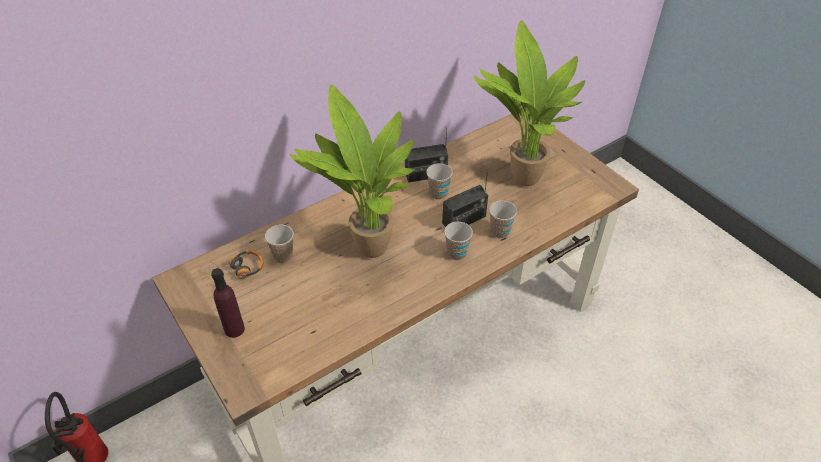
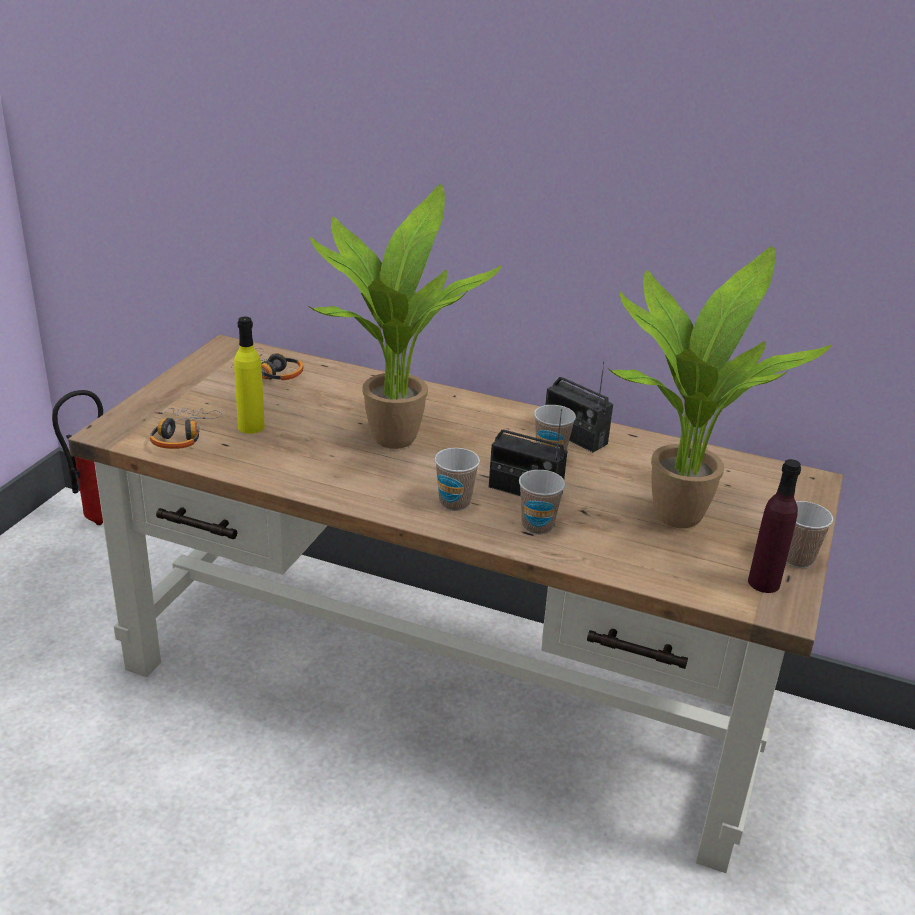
camera: 55 degrees right, 15 degrees down
purple bottle [211,268,245,338] -> purple bottle moved to [748,459,801,593]
cup [265,225,294,264] -> cup moved to [786,501,833,568]
none -> headphones [150,407,221,449]
none -> yellow bottle [234,317,265,434]

